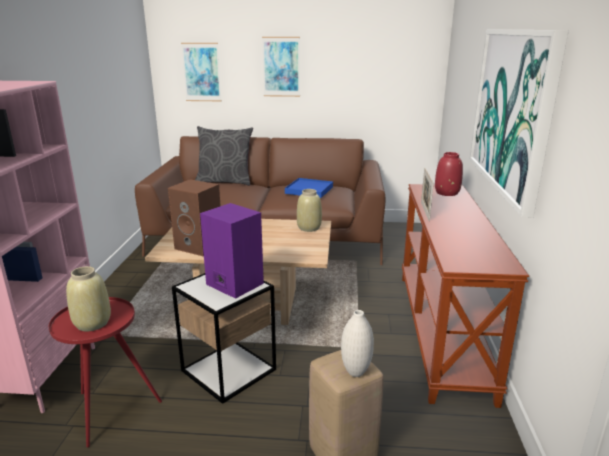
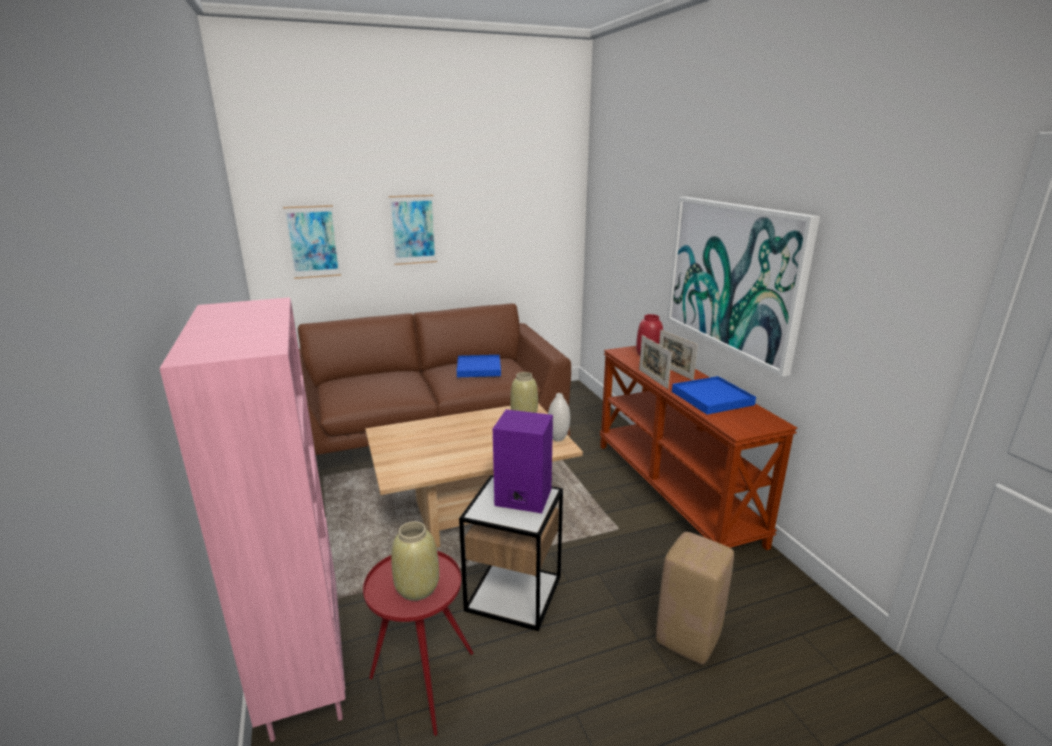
camera: 25 degrees left, 0 degrees up
brown speaker [168,179,220,256] -> none
grey pillow [195,126,253,186] -> none
white vase [341,310,374,377] -> white vase moved to [548,393,570,441]
none -> picture frame [659,330,698,380]
none -> blue tray [672,376,756,415]

